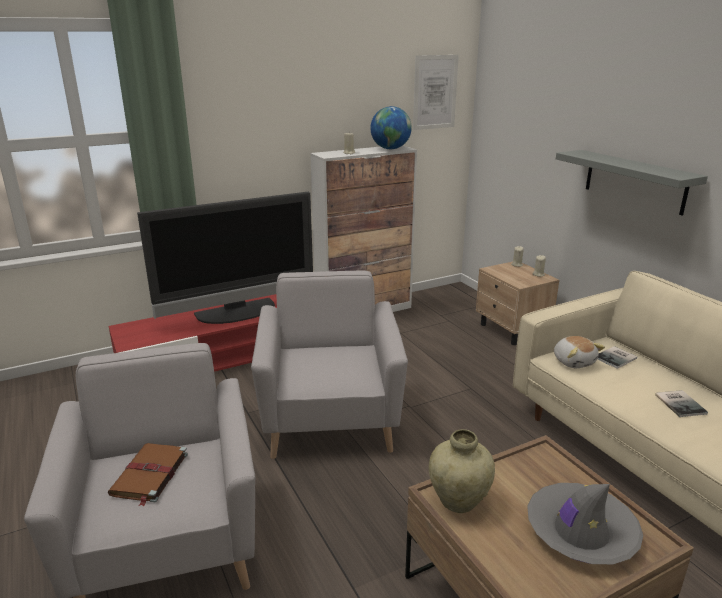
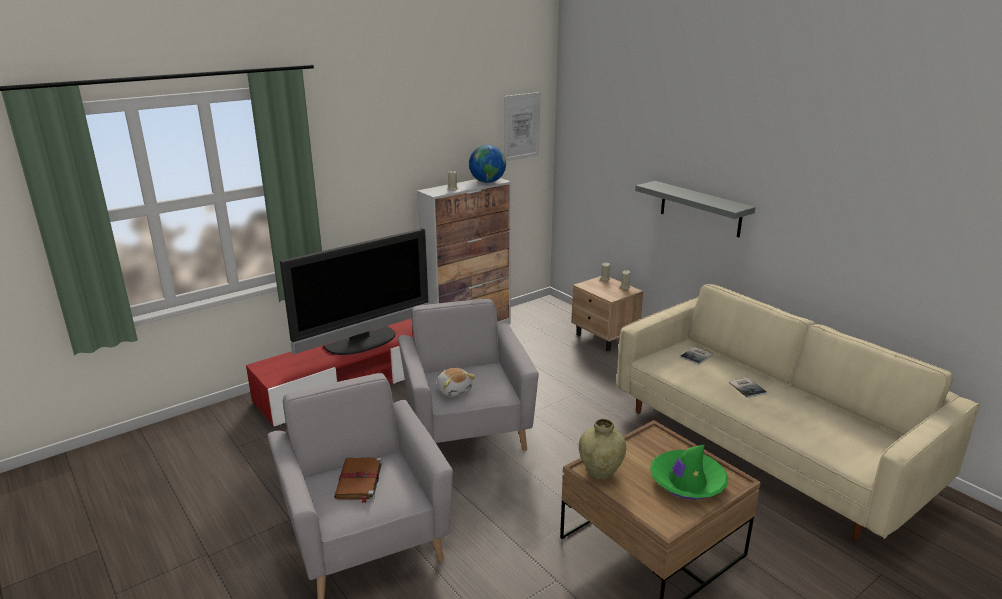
camera: 10 degrees left, 0 degrees up
grey hat [527,483,643,564] -> green hat [650,444,728,500]
plush toy [554,336,605,368] -> plush toy moved to [437,368,476,397]

